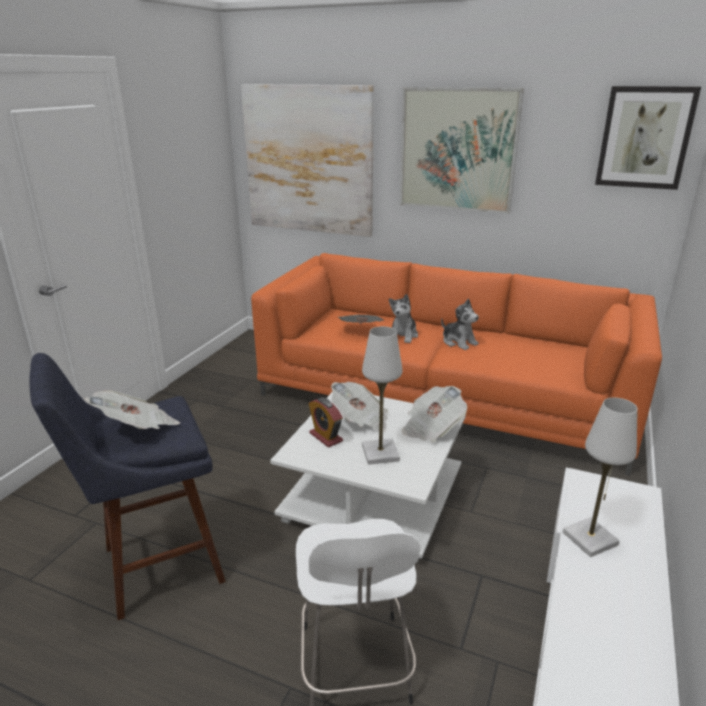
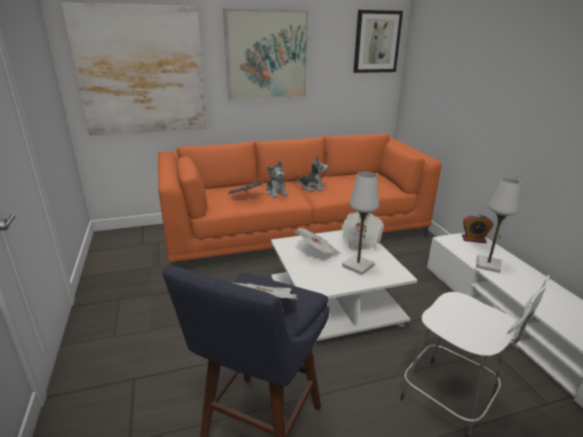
camera: 40 degrees left, 0 degrees up
alarm clock [309,397,343,448] -> alarm clock moved to [462,214,494,243]

